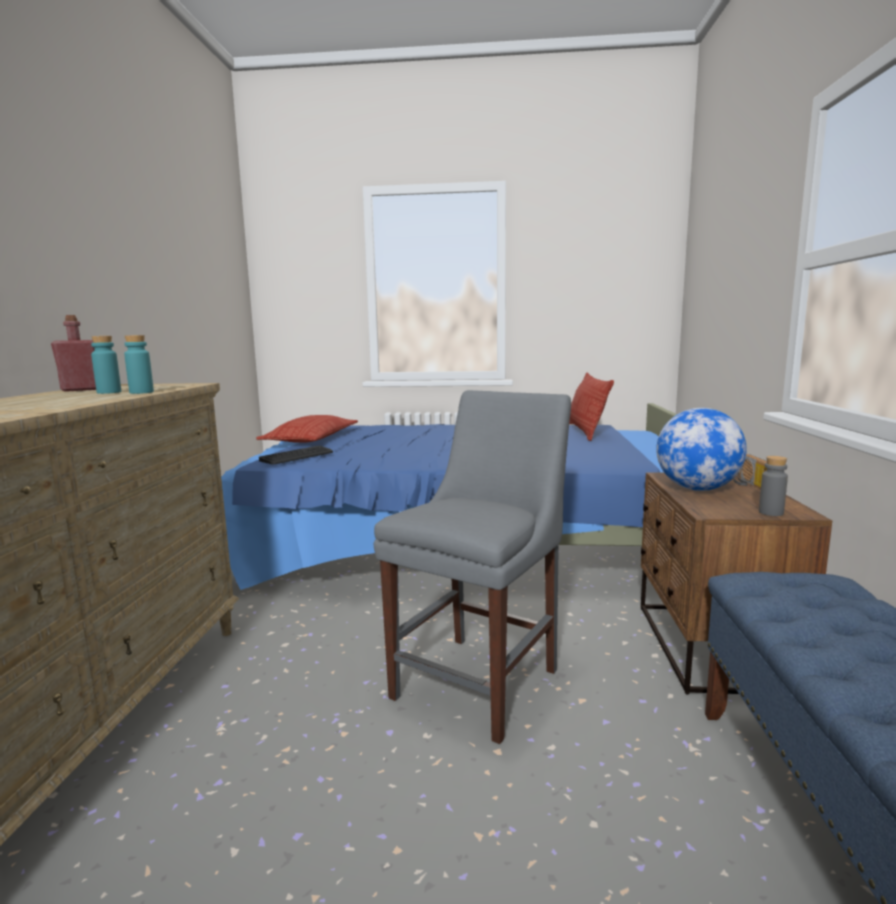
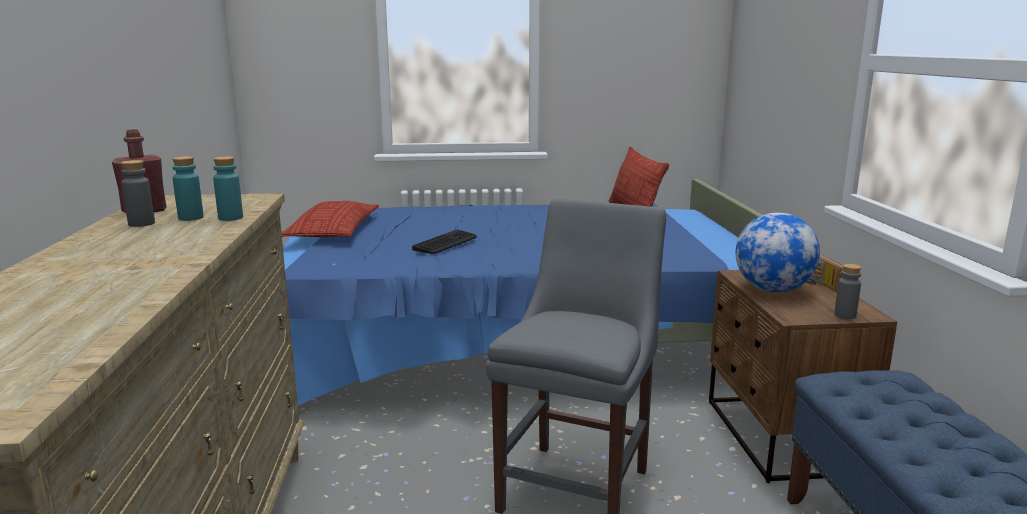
camera: 10 degrees left, 5 degrees up
keyboard [259,446,333,464] -> keyboard moved to [412,230,477,254]
none -> grey bottle [121,160,155,227]

